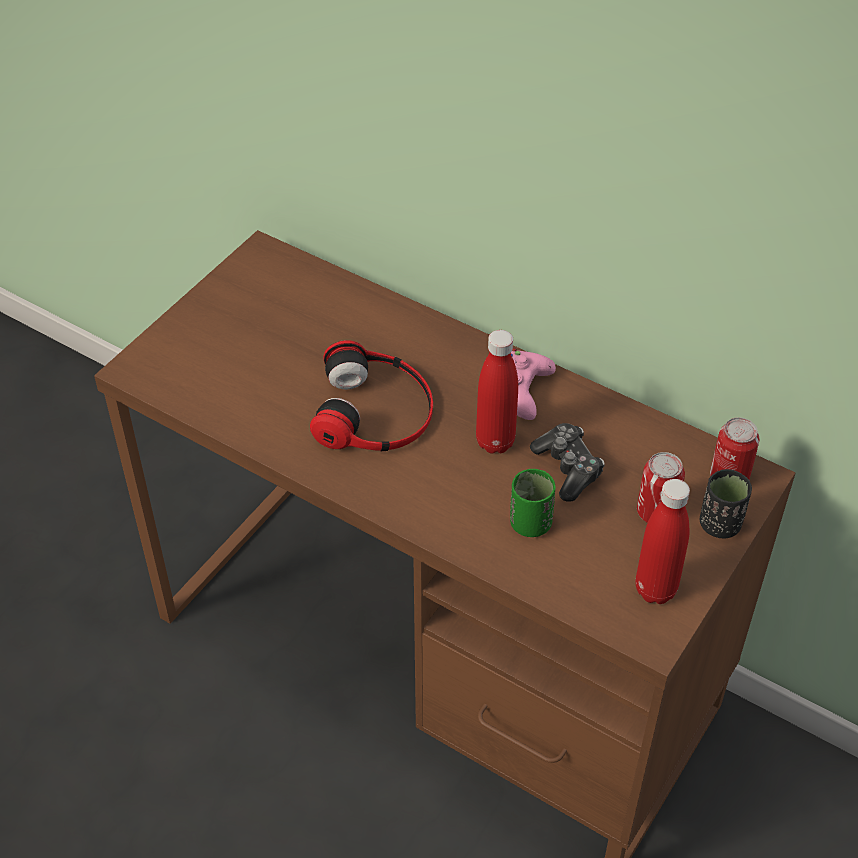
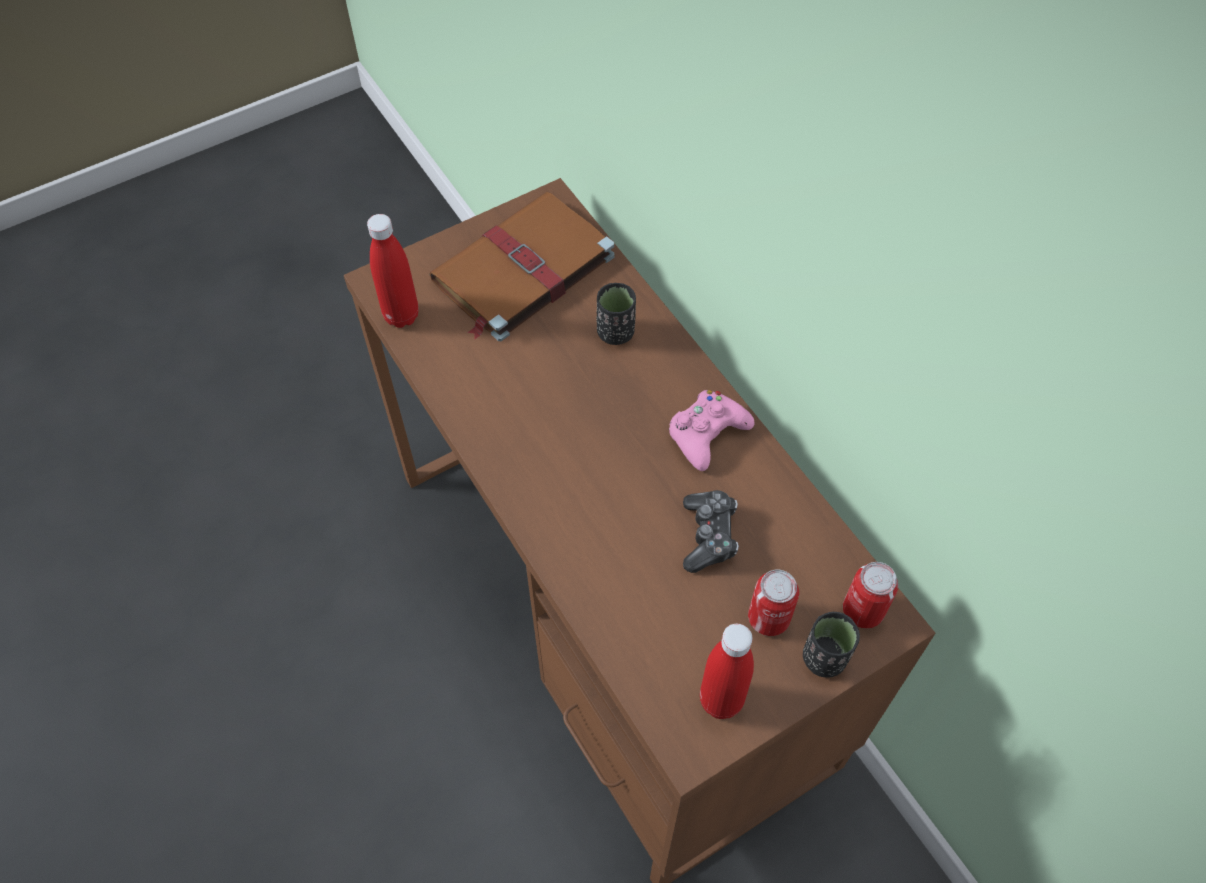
camera: 25 degrees right, 10 degrees up
headphones [310,340,433,451] -> none
red bottle [476,330,518,454] -> red bottle moved to [367,214,419,328]
green cup [510,469,556,537] -> none
none -> brown book [429,192,614,341]
none -> black cup [597,283,636,345]

